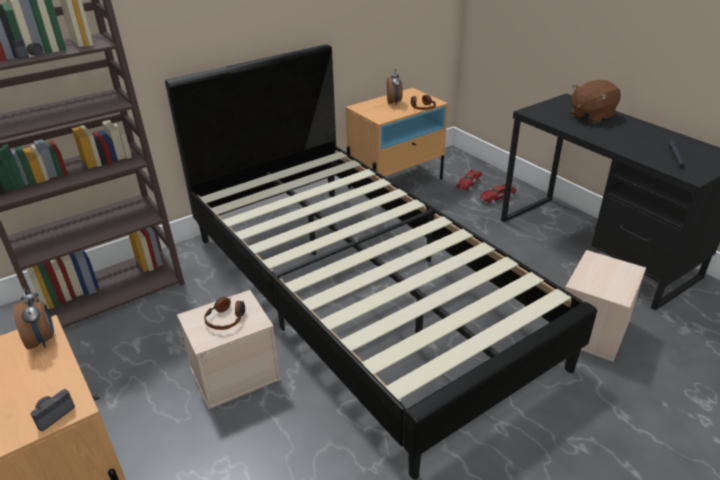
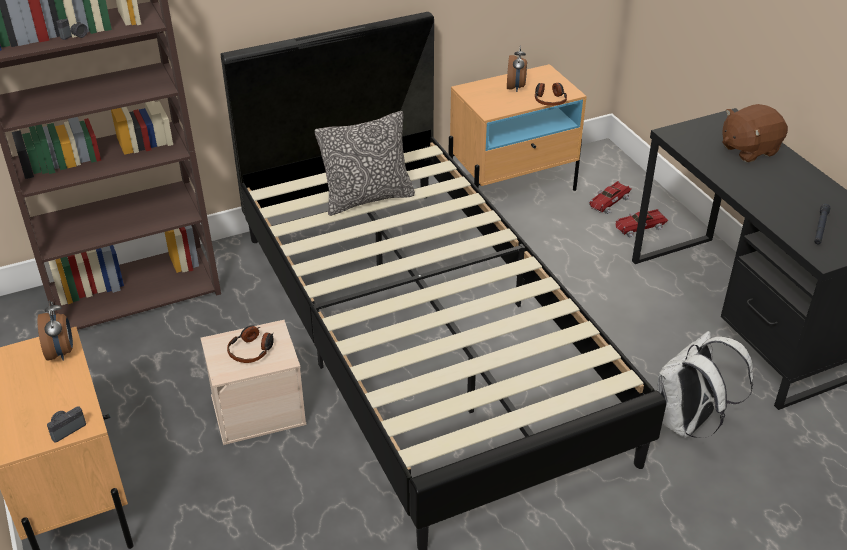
camera: 10 degrees right, 5 degrees up
beige storage box [565,250,646,362] -> white backpack [657,331,753,438]
none -> pillow [315,111,415,216]

